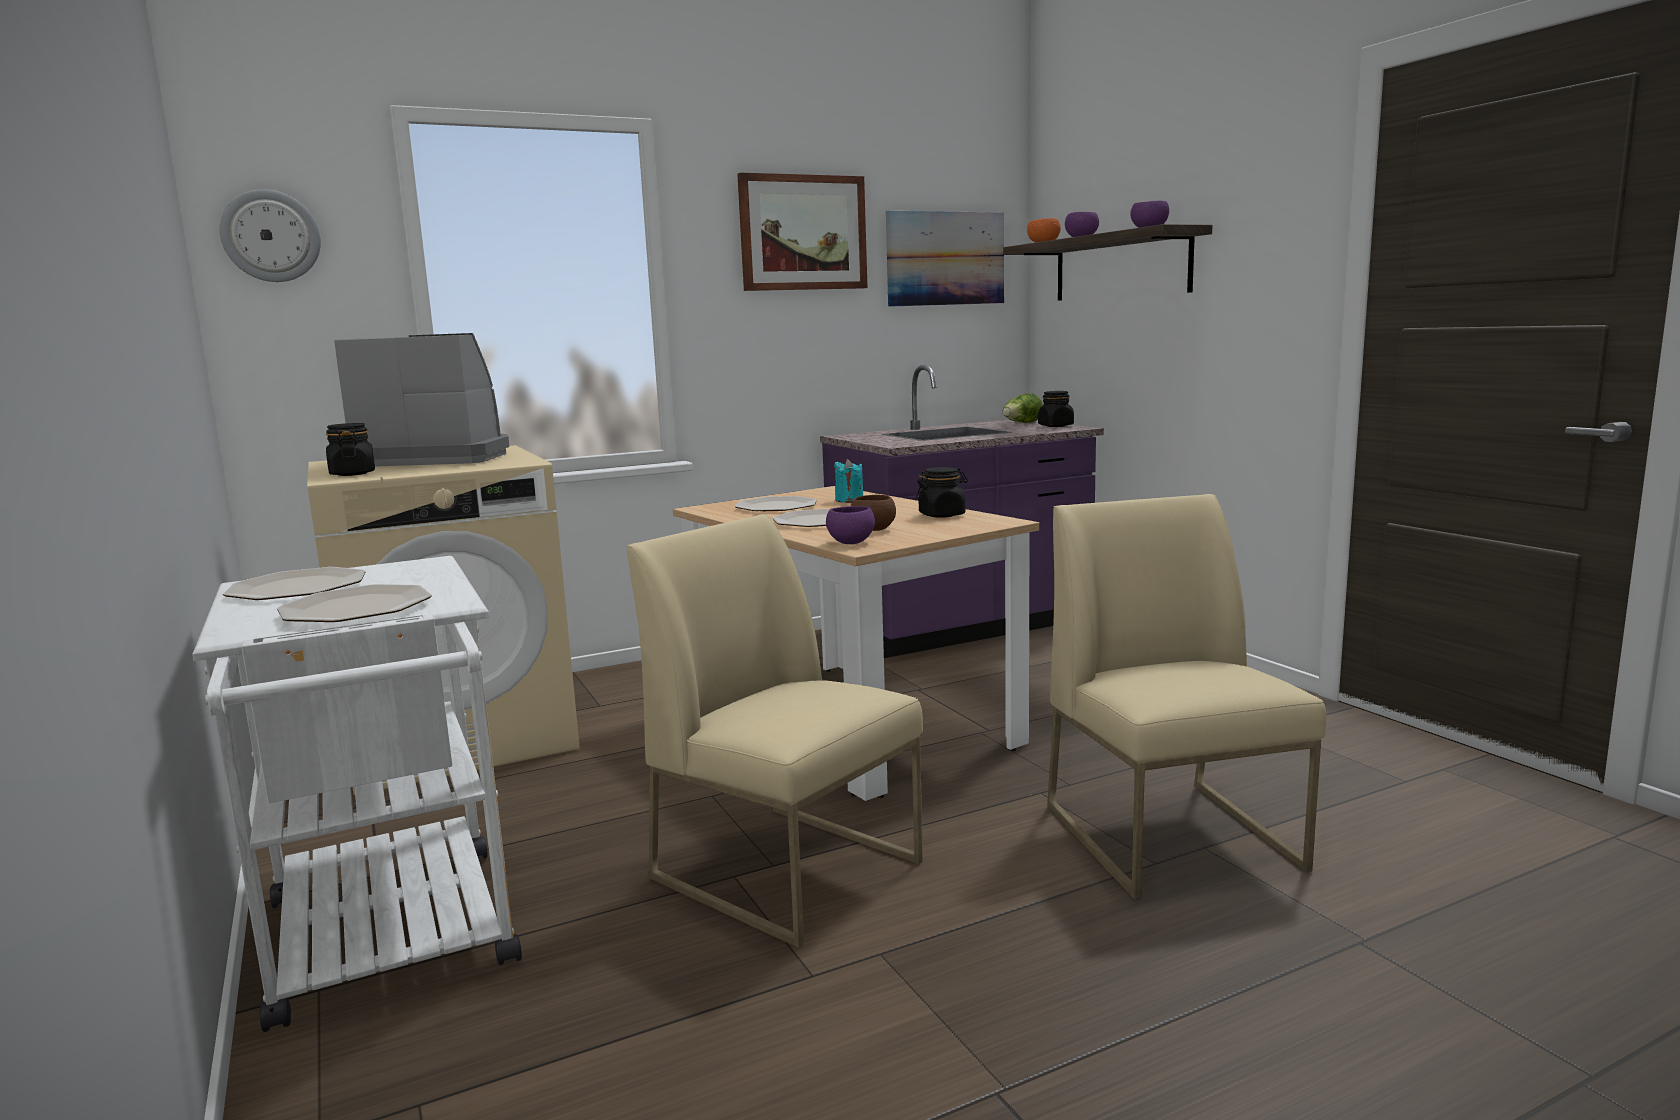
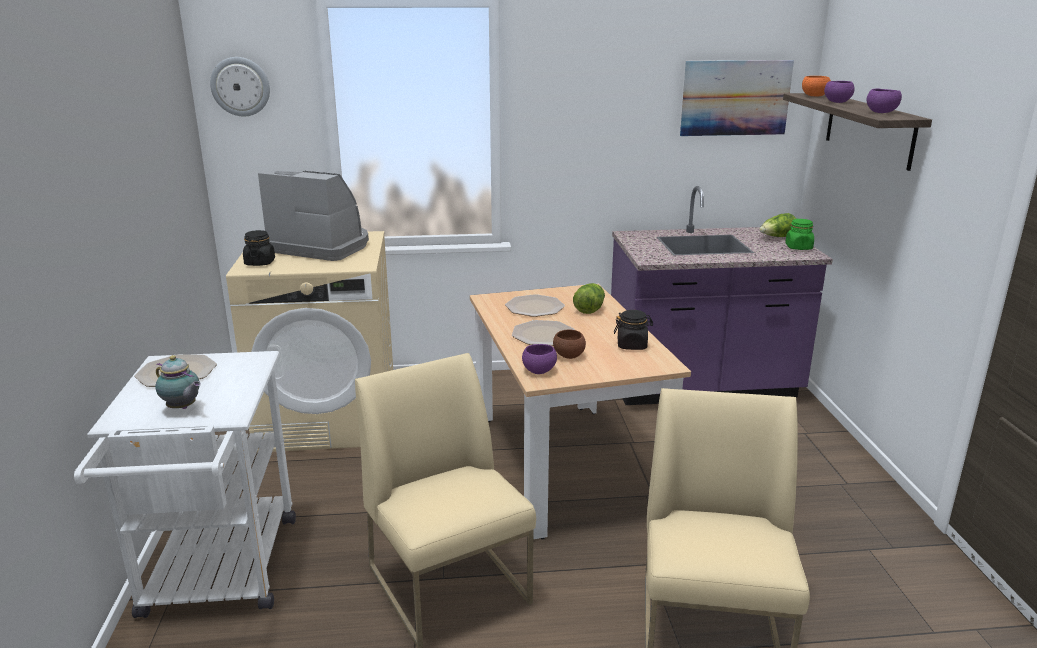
camera: 20 degrees right, 10 degrees up
plate [277,584,432,622] -> teapot [155,355,201,409]
picture [737,173,868,291] -> none
turquoise candle [834,459,863,503] -> lettuce [573,283,605,314]
black jar [1038,391,1074,427] -> green jar [785,219,814,250]

